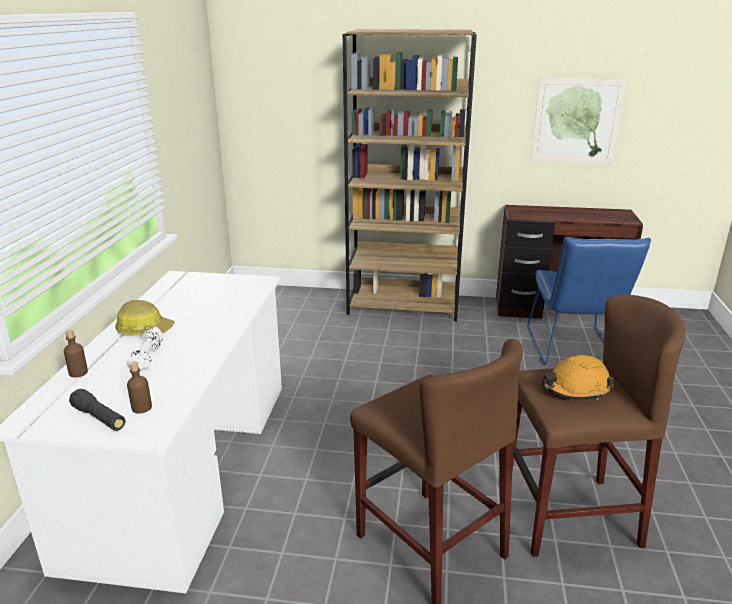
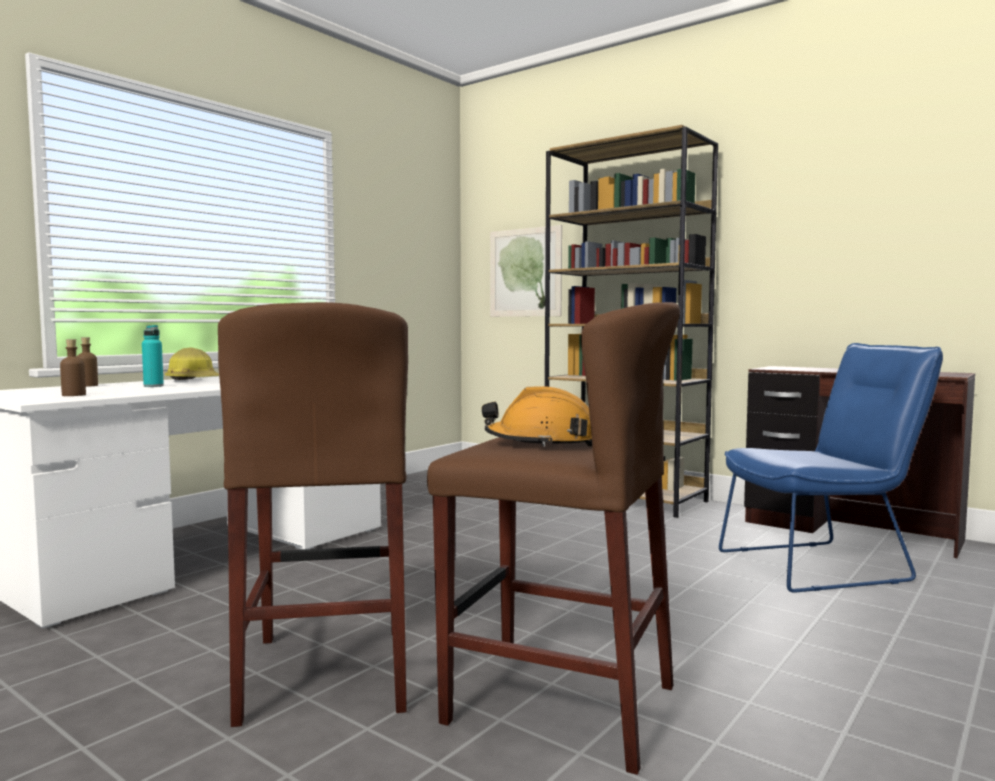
camera: 30 degrees right, 20 degrees down
black flashlight [69,389,125,431] -> none
white dumbbell [127,326,163,371] -> turquoise bottle [142,325,164,387]
blue chair [527,237,651,365] -> blue chair turned 135 degrees counterclockwise [719,343,943,593]
picture [530,78,627,164] -> picture moved to [490,225,562,317]

